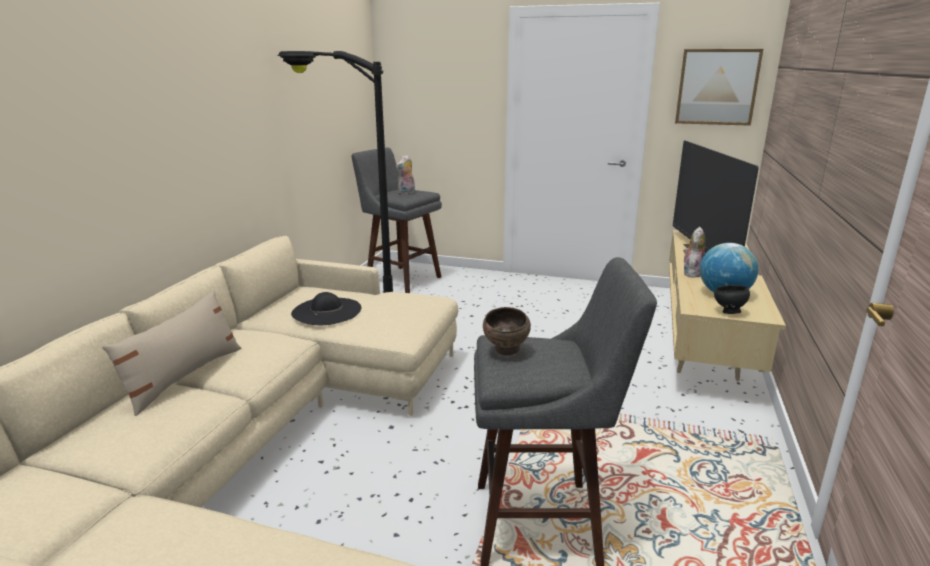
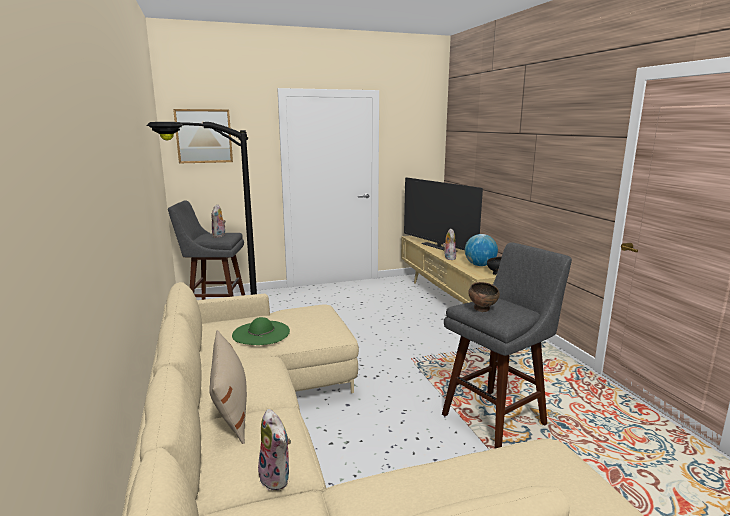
camera: 35 degrees left, 5 degrees down
black hat [291,292,361,325] -> green hat [232,317,290,345]
picture [675,49,763,126] -> picture moved to [173,109,233,164]
none -> plush toy [258,409,291,490]

